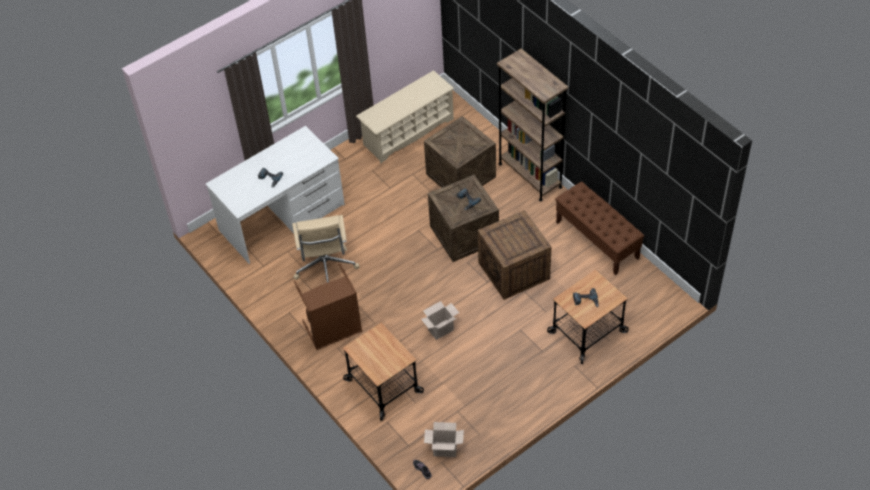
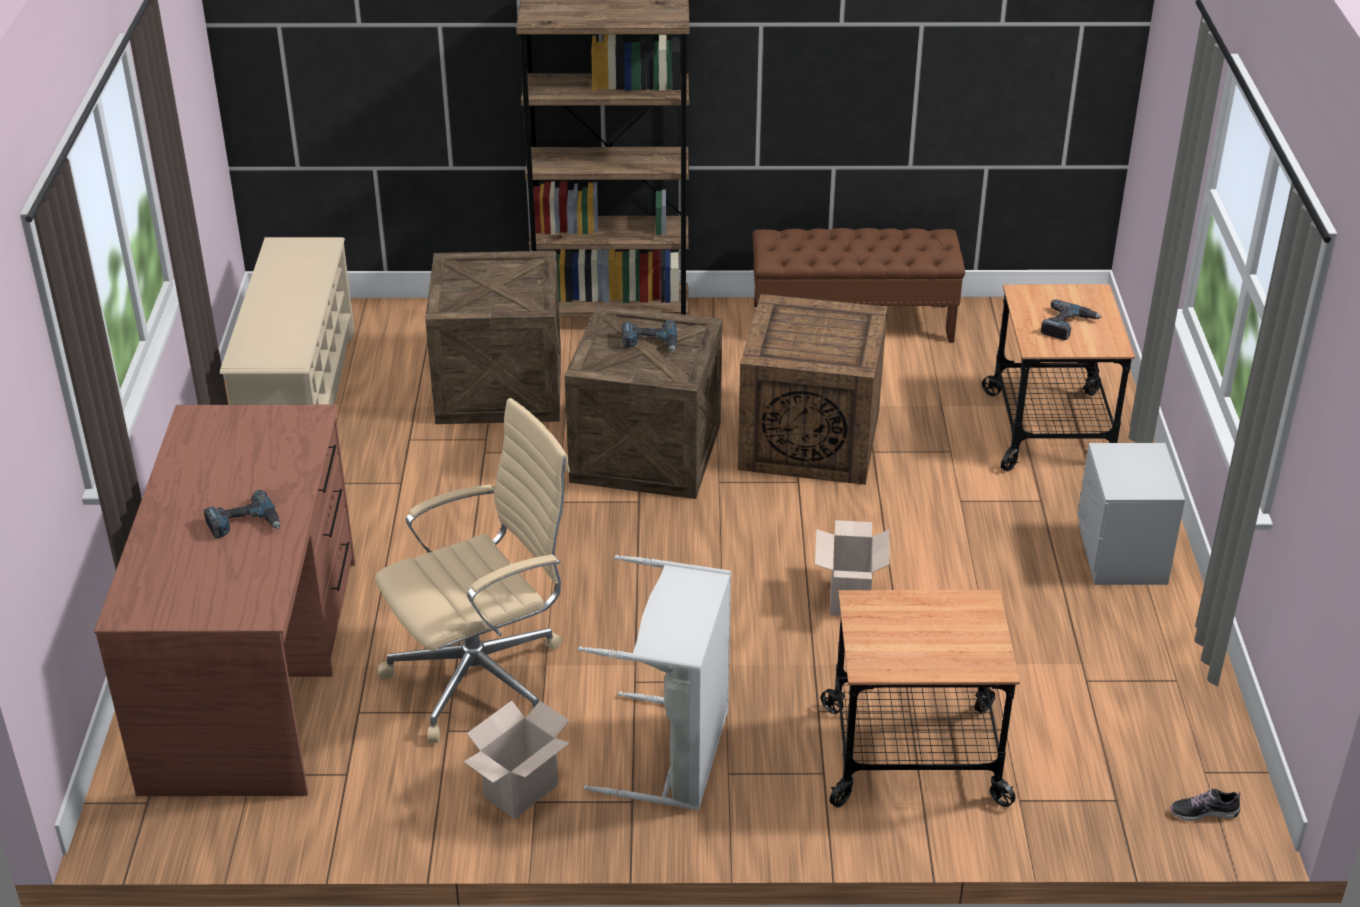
camera: 55 degrees left, 15 degrees down
white desk [206,126,345,264] -> brown desk [94,405,355,796]
beige office chair [292,215,360,283] -> beige office chair turned 60 degrees counterclockwise [375,398,570,743]
brown laundry basket [294,263,362,350] -> grey laundry basket [578,555,731,810]
cardboard box [424,422,464,457] -> cardboard box moved to [463,701,570,819]
none -> grey nightstand [1078,443,1185,585]

